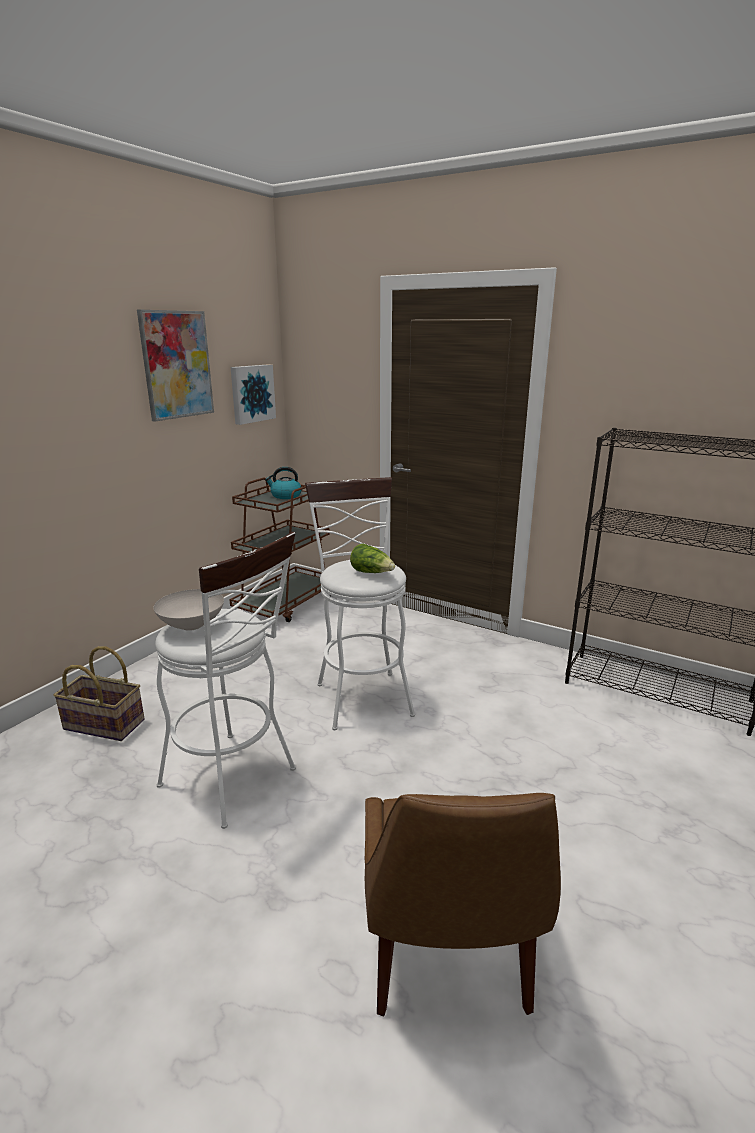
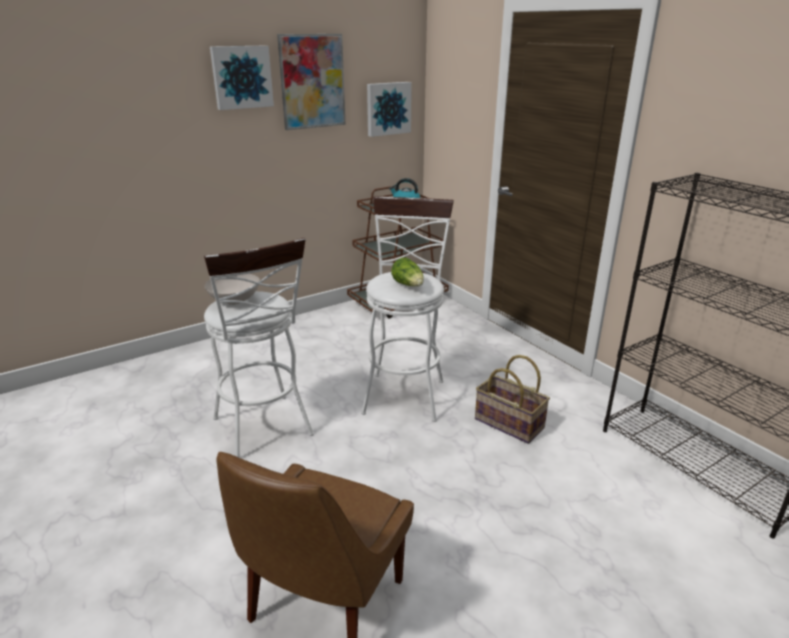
camera: 25 degrees right, 5 degrees up
basket [53,646,145,741] -> basket moved to [475,355,550,444]
none -> picture [210,46,274,110]

